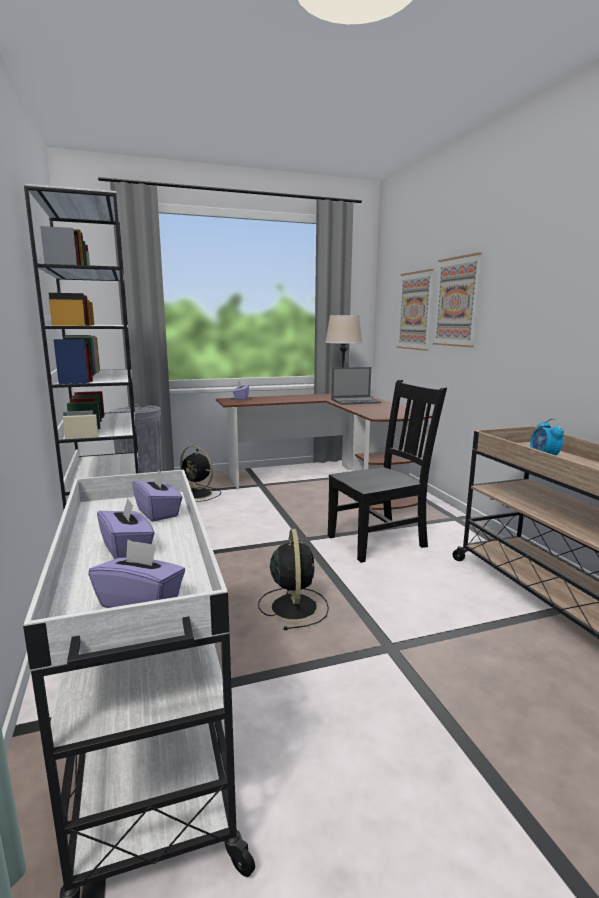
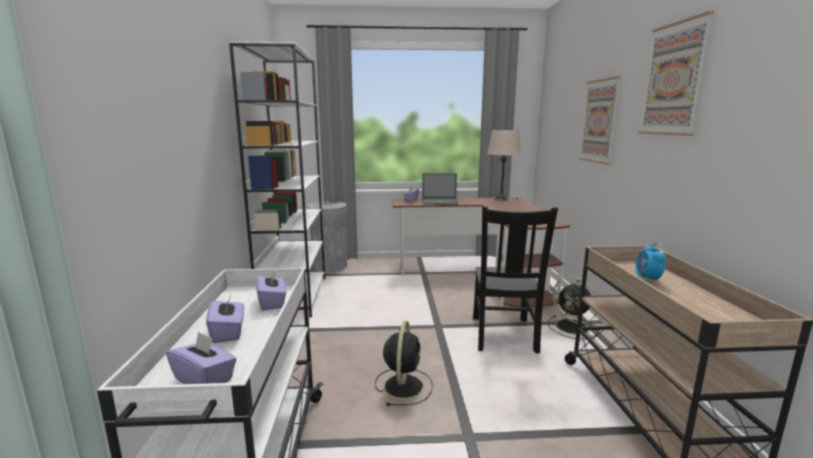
camera: 15 degrees right, 0 degrees up
black fan [180,446,221,502] -> black fan moved to [547,276,599,340]
black chair [328,379,447,563] -> black chair turned 105 degrees clockwise [473,206,558,354]
laptop [331,367,381,405] -> laptop moved to [422,173,458,205]
picture [397,269,434,351] -> picture moved to [638,11,714,136]

